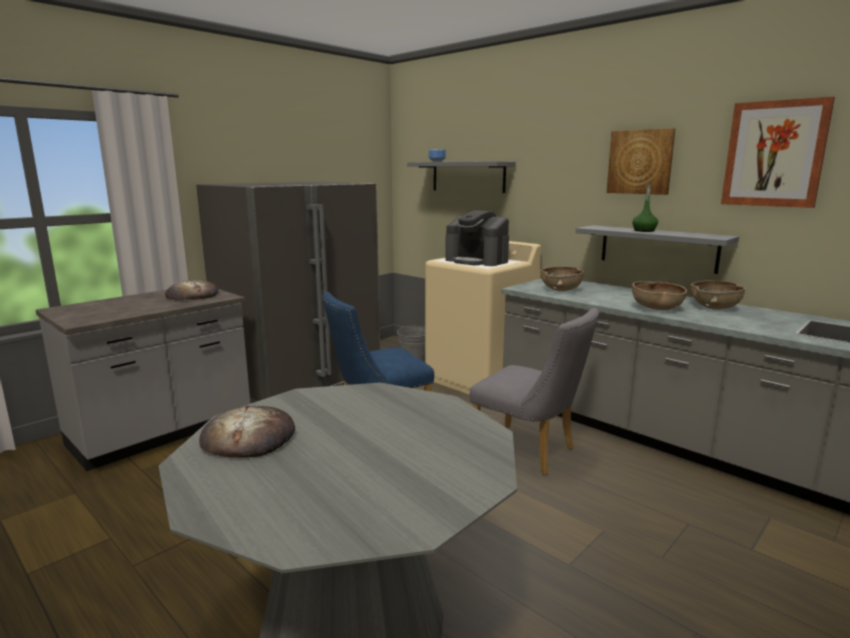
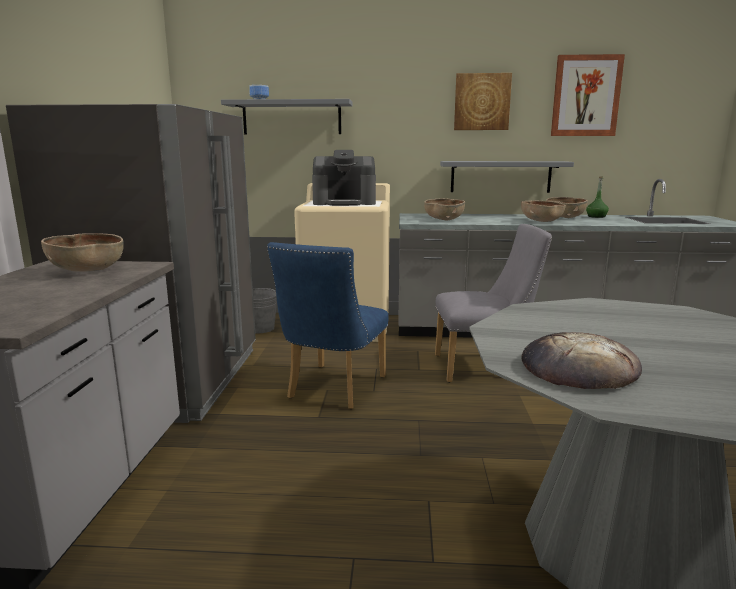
camera: 40 degrees left, 0 degrees up
bread [165,280,218,300] -> brown bowl [41,233,124,272]
green bottle [632,183,658,232] -> green bottle moved to [586,176,609,218]

